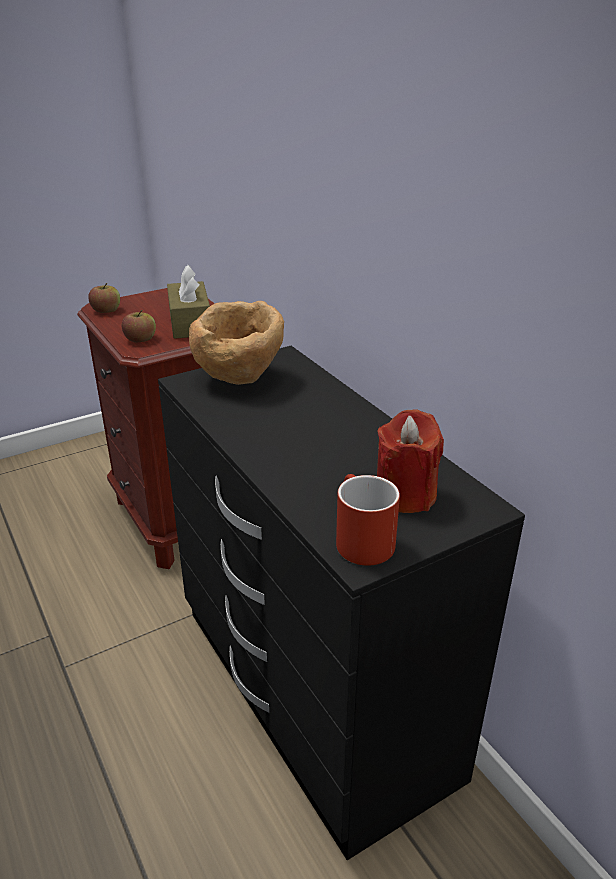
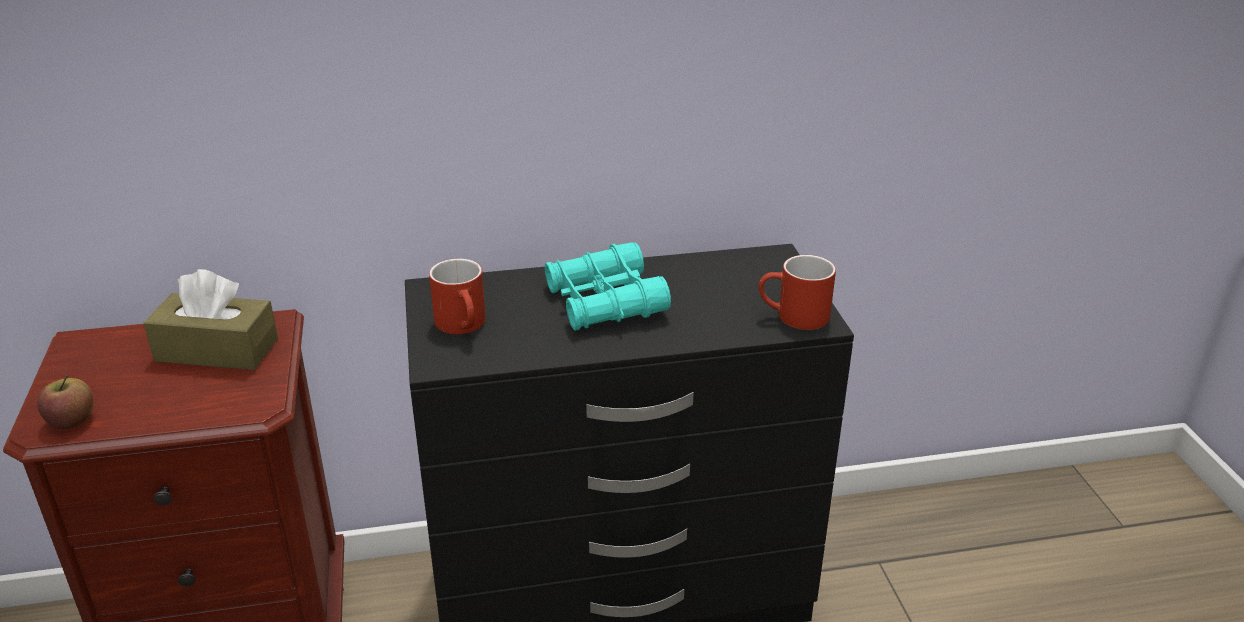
camera: 70 degrees left, 0 degrees up
apple [122,310,156,342] -> none
brown bowl [189,301,284,385] -> red mug [429,259,486,334]
red candle [377,409,444,513] -> none
none -> turquoise binoculars [545,243,671,331]

